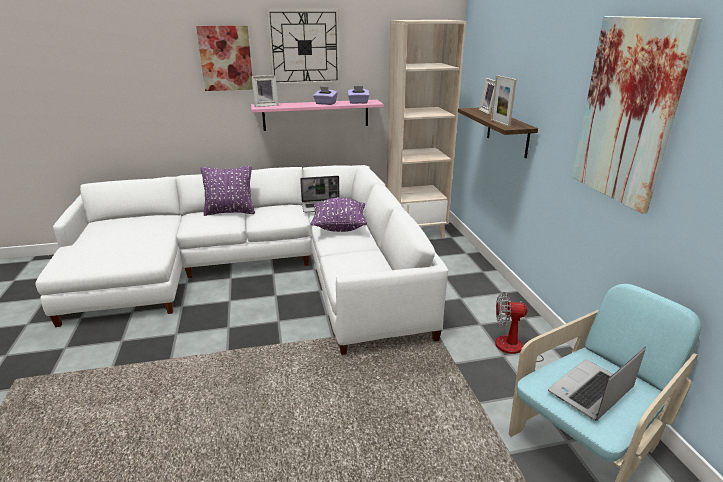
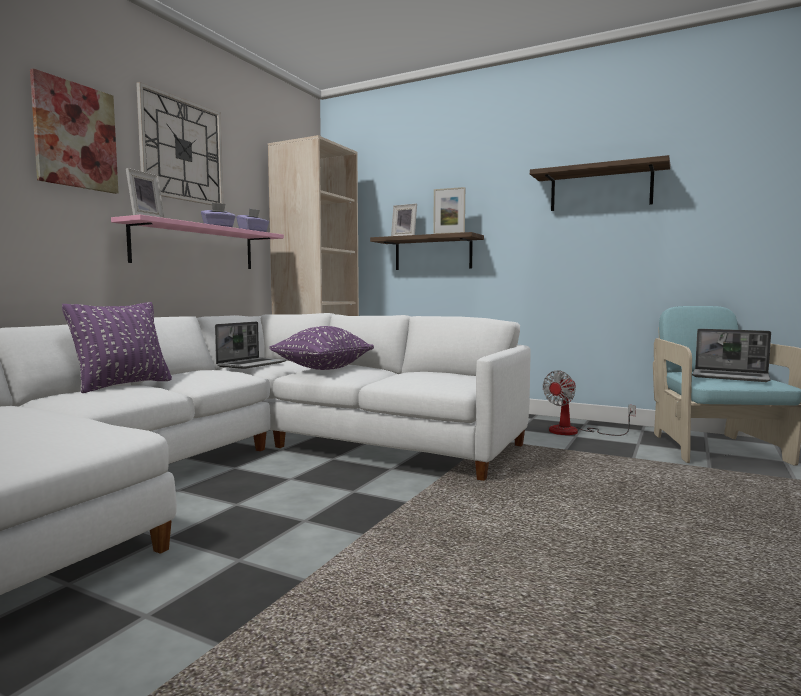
camera: 50 degrees left, 20 degrees down
laptop [548,347,646,421] -> laptop turned 60 degrees counterclockwise [692,329,771,382]
picture [572,16,702,214] -> shelf [530,155,670,211]

